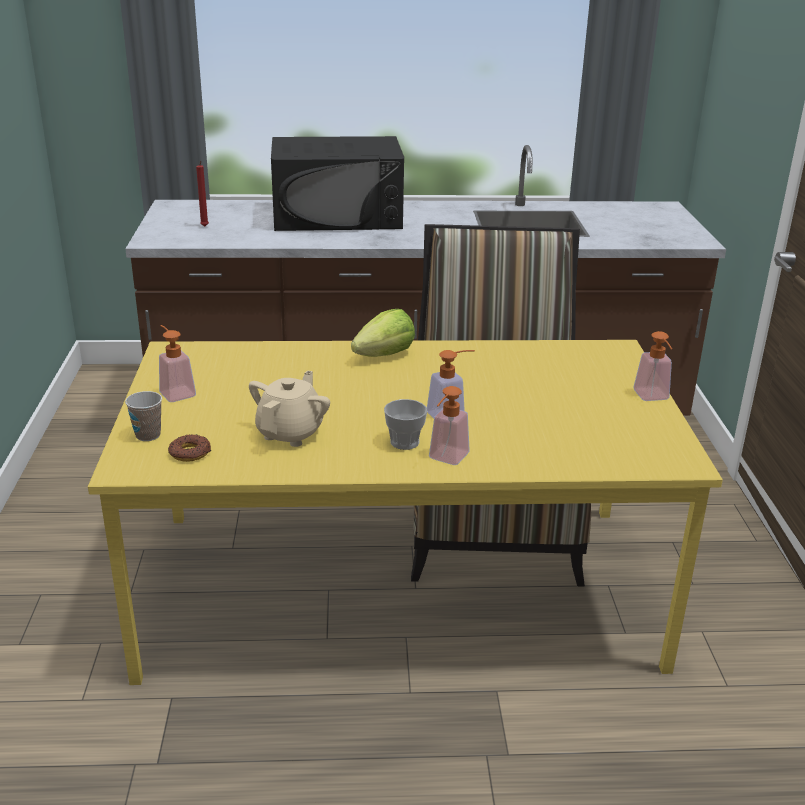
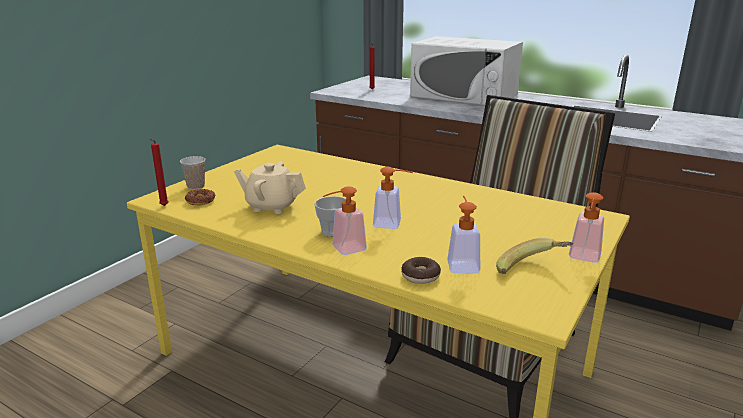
camera: 35 degrees right, 5 degrees down
soap dispenser [159,325,196,402] -> soap dispenser moved to [447,196,480,273]
beige teapot [249,370,330,447] -> beige teapot turned 135 degrees counterclockwise [234,162,306,214]
black microwave [271,136,404,231] -> white microwave [410,36,523,105]
lettuce [351,309,415,357] -> none
none -> red candle [150,139,168,206]
none -> donut [401,257,441,284]
none -> banana [496,238,574,274]

